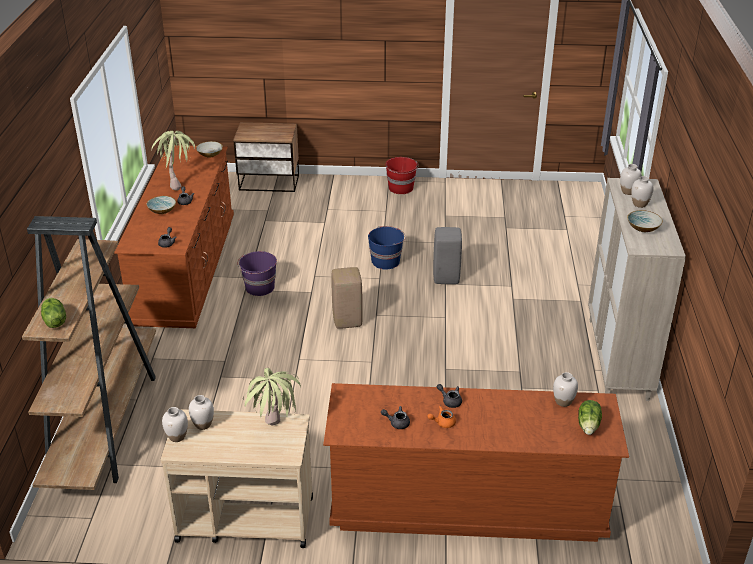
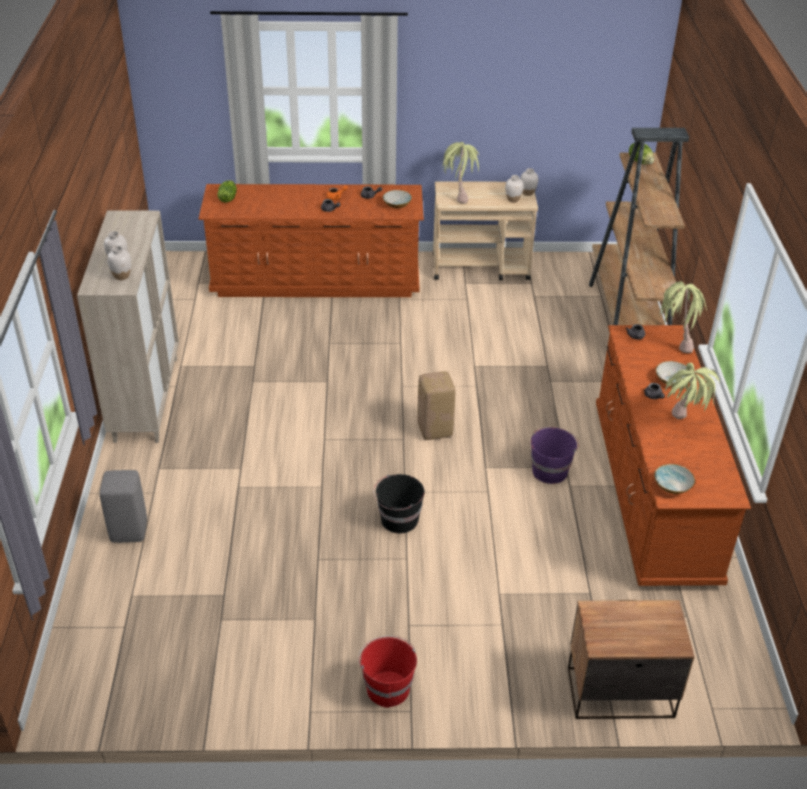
camera: 175 degrees right, 5 degrees up
blue bucket [368,226,406,269] -> black bucket [373,474,424,533]
grey stool [433,227,462,284] -> grey stool moved to [100,470,147,543]
white vase [553,372,578,407] -> none
bowl [627,210,663,232] -> bowl moved to [383,190,412,209]
none -> potted plant [659,281,707,353]

